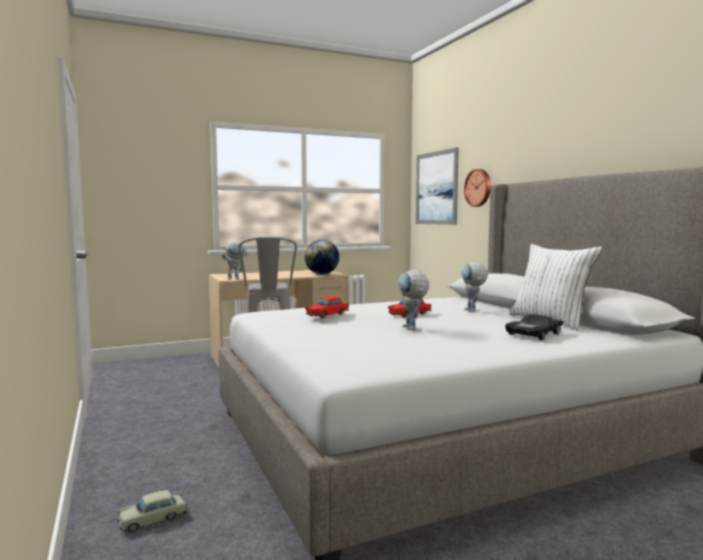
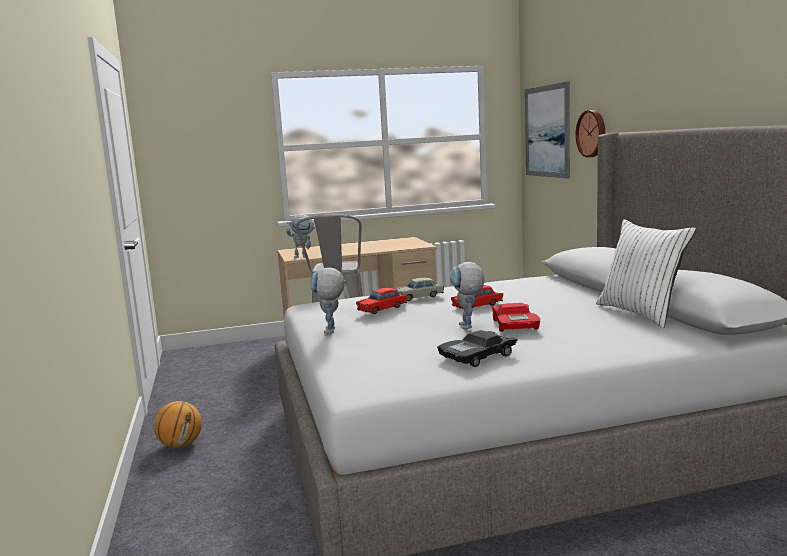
camera: 10 degrees right, 5 degrees up
beige toy car [118,490,187,532] -> beige toy car moved to [394,278,444,301]
globe [305,240,339,274] -> none
toy robot [461,262,488,312] -> toy robot moved to [310,267,345,334]
black toy car [505,314,564,340] -> black toy car moved to [437,330,518,367]
none -> basketball [154,401,202,448]
none -> red toy car [492,303,540,332]

